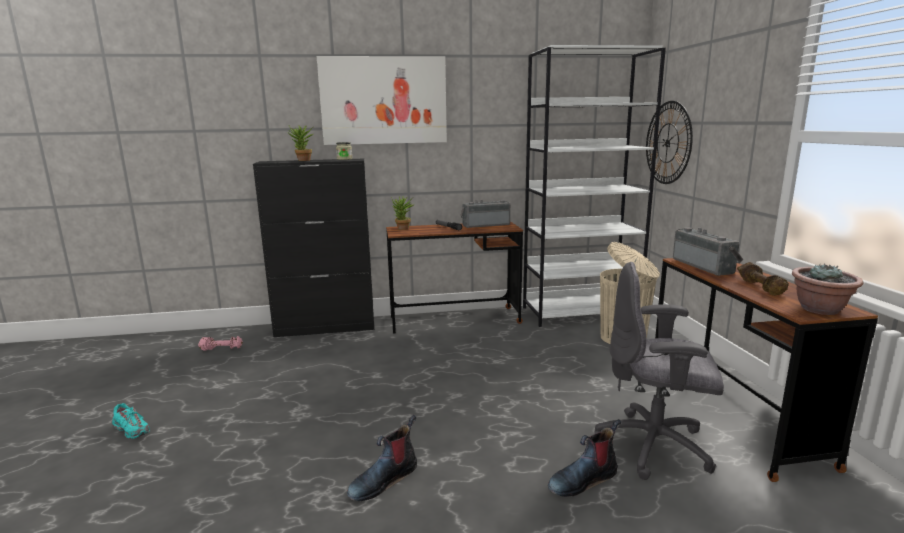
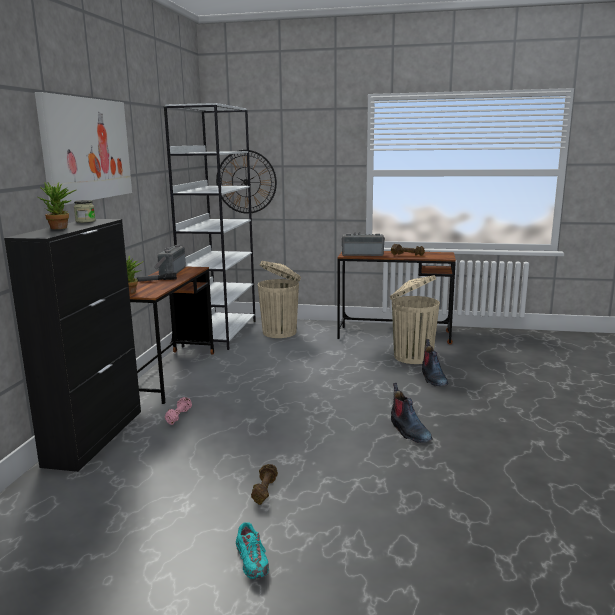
camera: 70 degrees left, 0 degrees up
turquoise shoe [112,403,150,439] -> turquoise shoe turned 105 degrees clockwise [236,522,269,579]
pink dumbbell [198,336,243,351] -> pink dumbbell moved to [165,397,192,425]
grey office chair [594,262,724,480] -> beige trash can [390,275,440,364]
potted plant [792,263,864,315] -> none
none -> brown dumbbell [251,464,278,505]

